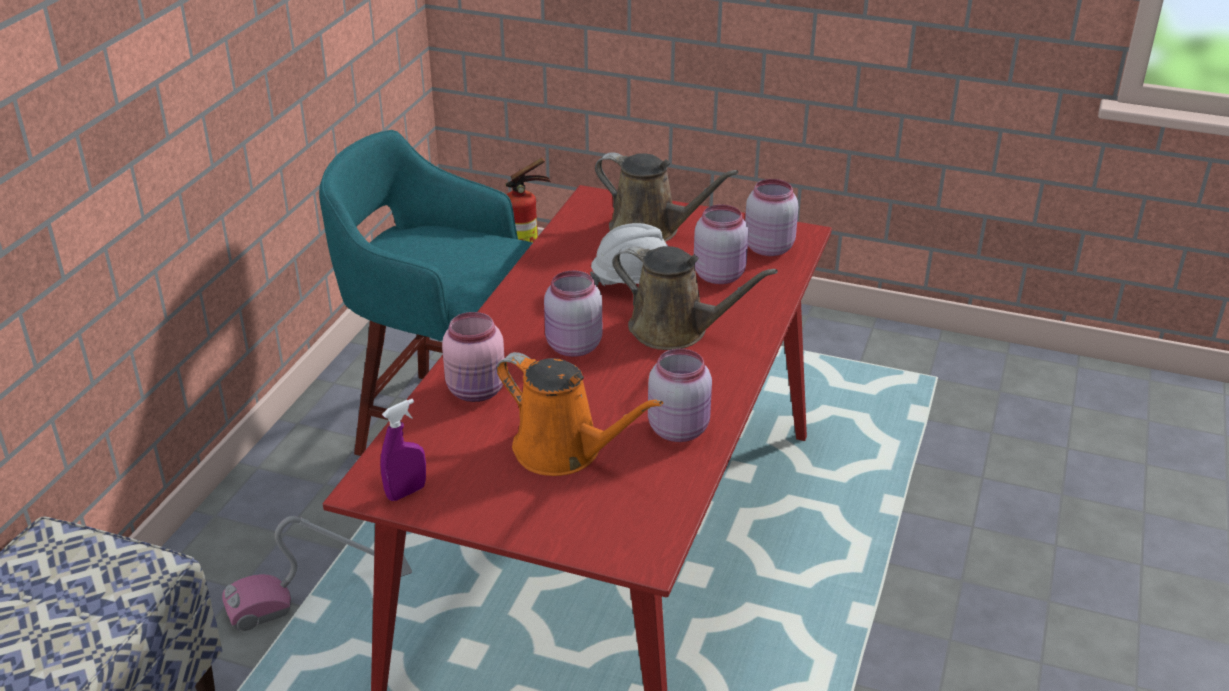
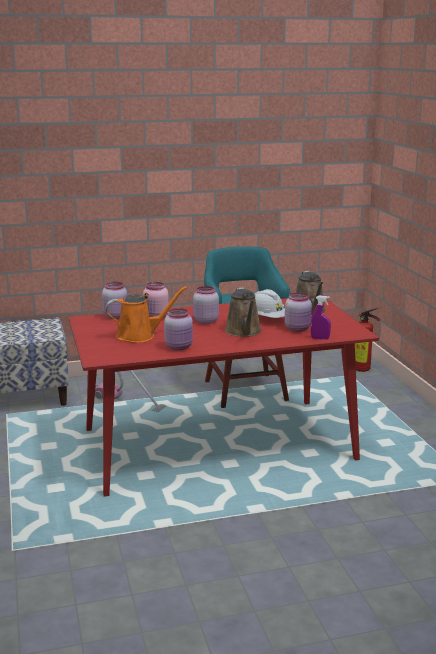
camera: 55 degrees right, 15 degrees down
purple spray bottle [380,399,426,501] -> purple spray bottle moved to [311,296,331,340]
orange watering can [497,352,663,476] -> orange watering can turned 105 degrees counterclockwise [105,286,187,343]
pink jar [745,179,798,256] -> pink jar moved to [102,282,128,319]

